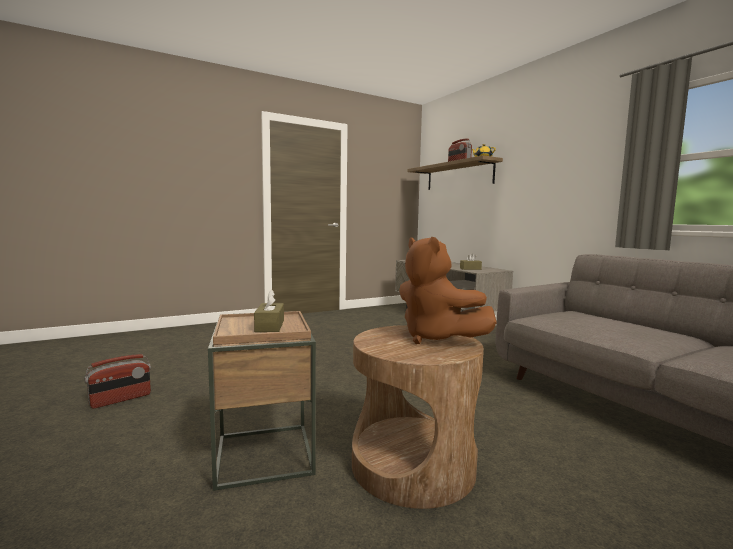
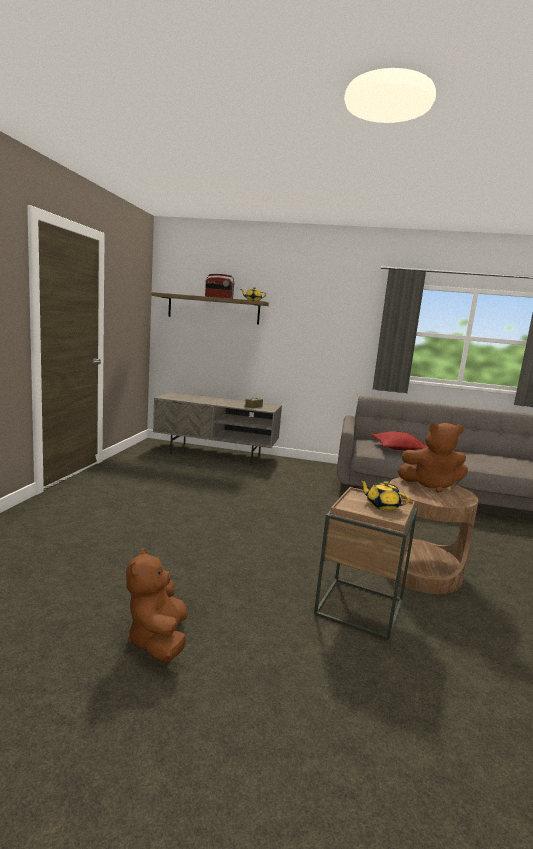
camera: 50 degrees left, 5 degrees up
radio [84,354,151,409] -> brown plush toy [126,548,188,663]
brown tissue box [254,289,284,332] -> yellow teapot [360,480,410,511]
none -> red pillow [371,431,428,450]

